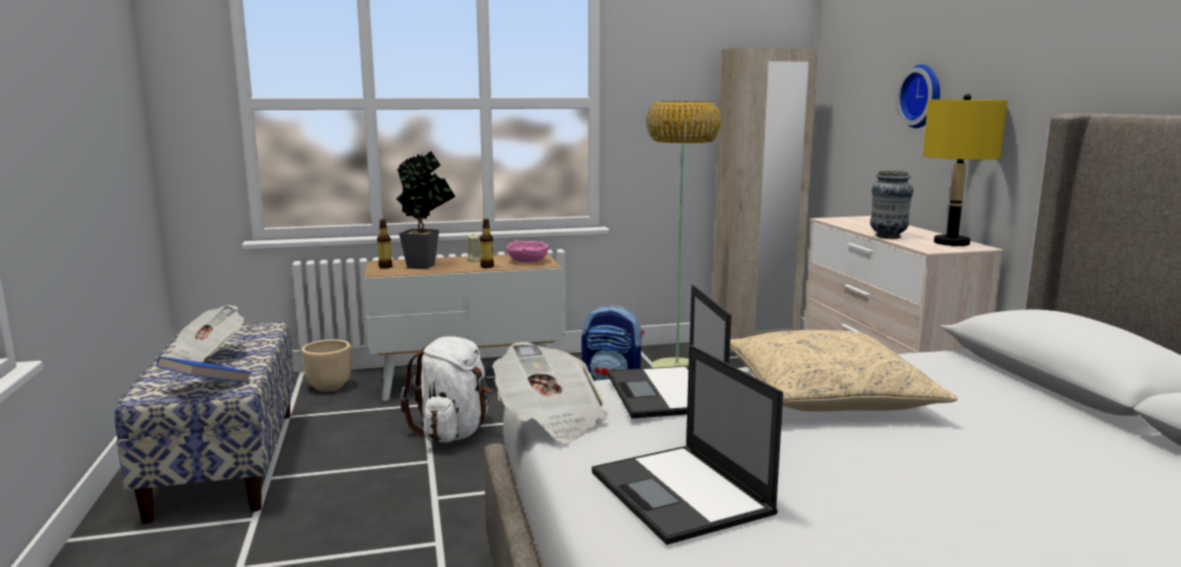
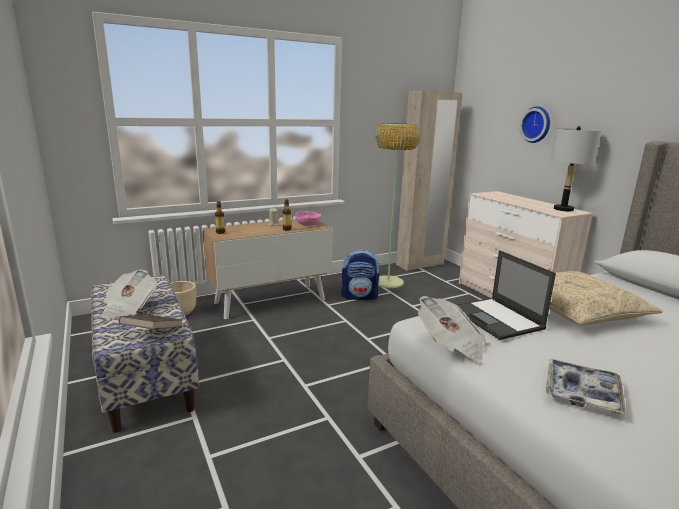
camera: 15 degrees left, 5 degrees up
blue book [157,357,251,383] -> brown book [119,315,182,329]
potted plant [396,151,455,269] -> none
white backpack [401,336,493,443] -> none
laptop [592,345,783,545] -> tray [546,359,626,414]
vase [870,170,913,239] -> none
yellow table lamp [923,94,1008,246] -> grey table lamp [551,126,601,211]

